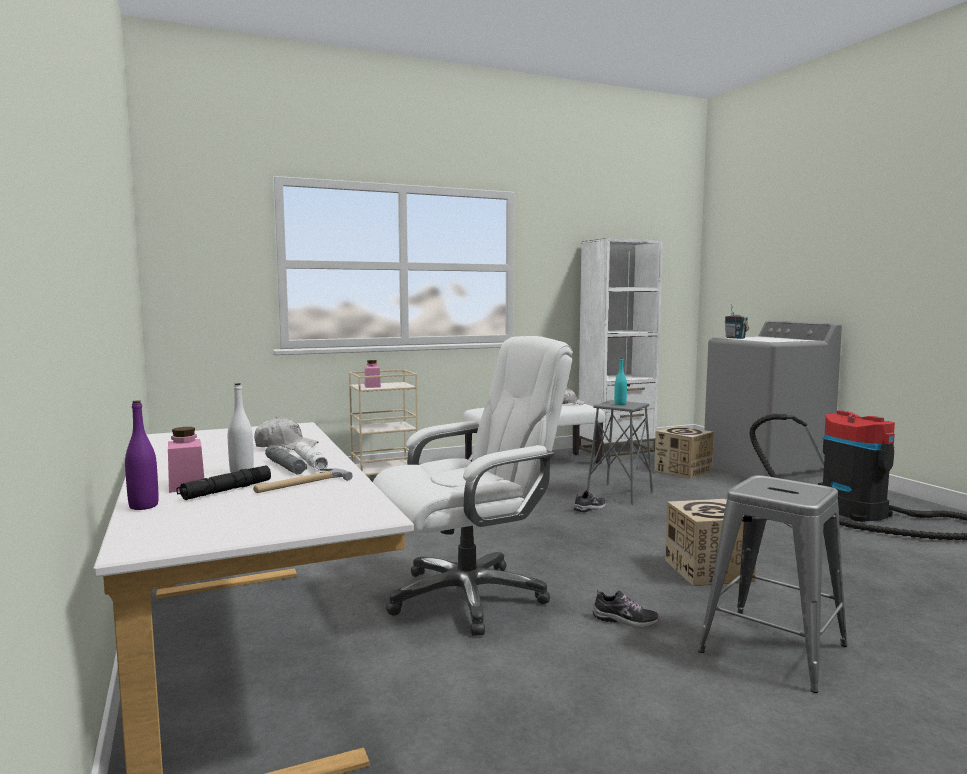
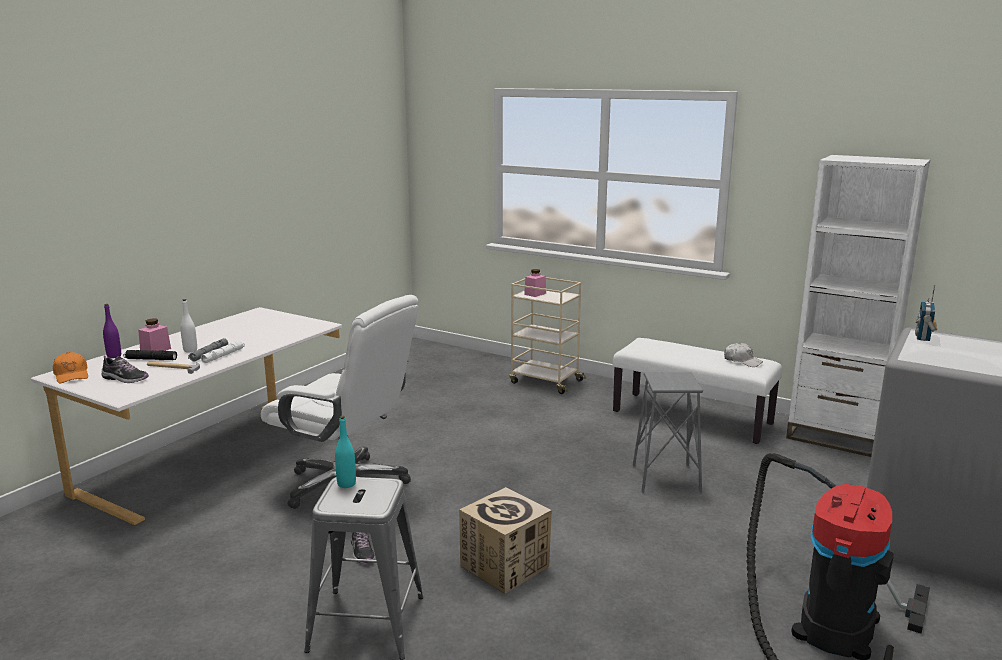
camera: 55 degrees right, 10 degrees up
white cap [254,417,318,450] -> none
shoe [574,490,606,512] -> shoe moved to [101,355,149,383]
turquoise bottle [614,358,627,405] -> turquoise bottle moved to [335,416,356,488]
cardboard box [654,426,714,478] -> none
none -> orange cap [53,352,88,383]

